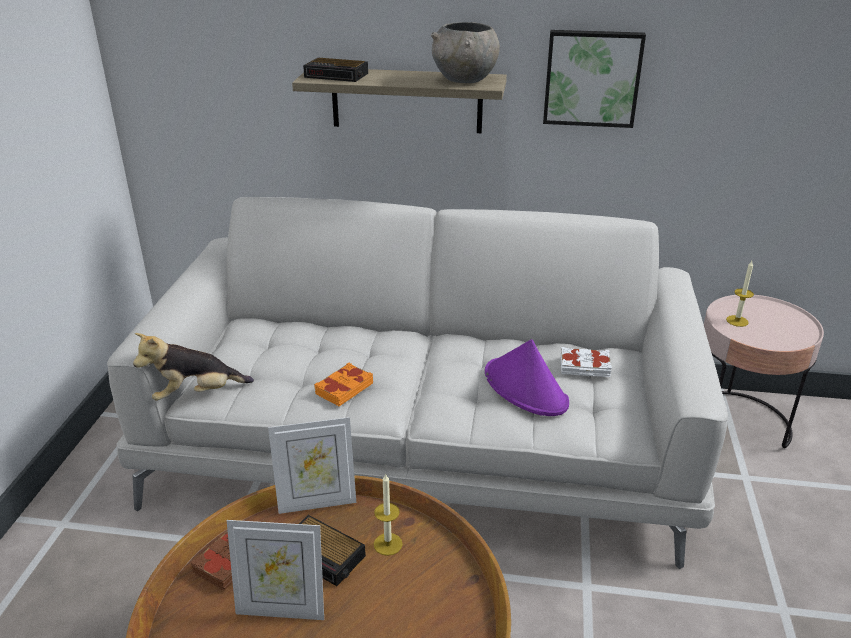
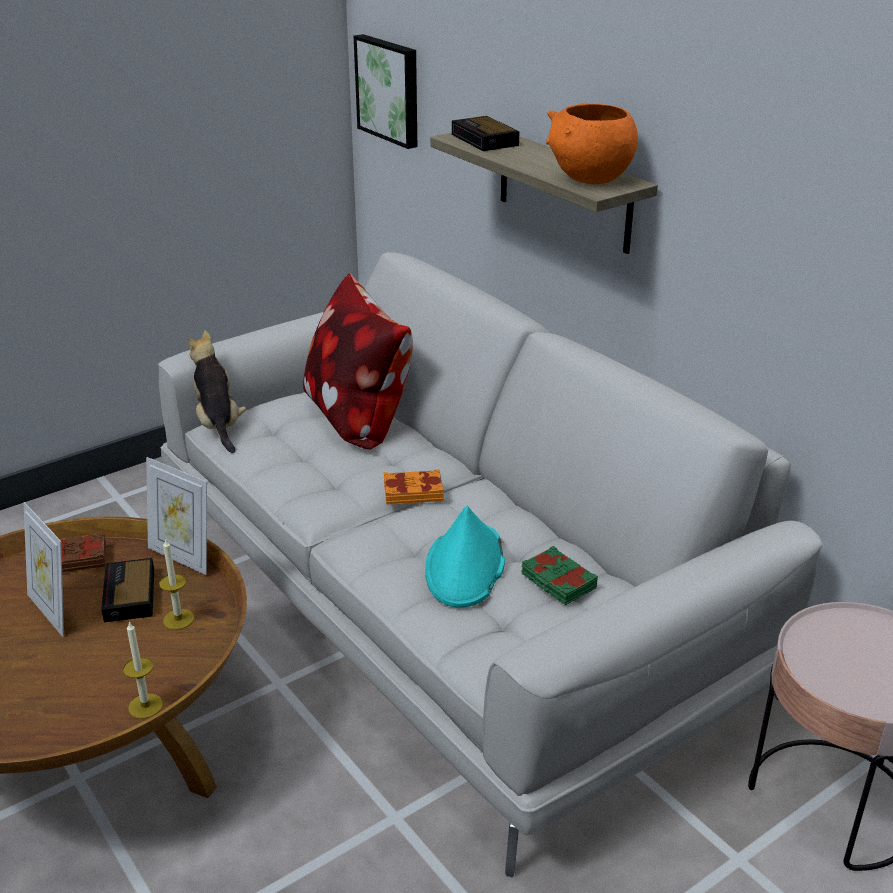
camera: 45 degrees right, 0 degrees up
plush toy [133,333,254,401] -> plush toy turned 45 degrees clockwise [187,330,246,453]
orange book [314,362,373,406] -> orange book moved to [383,469,444,505]
grey bowl [431,22,500,83] -> orange bowl [546,104,638,184]
purple hat [485,339,569,416] -> turquoise hat [425,505,505,608]
picture [543,30,646,128] -> picture moved to [354,34,417,149]
white book [561,347,612,377] -> green book [521,546,598,605]
candle [726,261,754,327] -> candle moved to [123,621,163,719]
none -> pillow [303,274,413,449]

